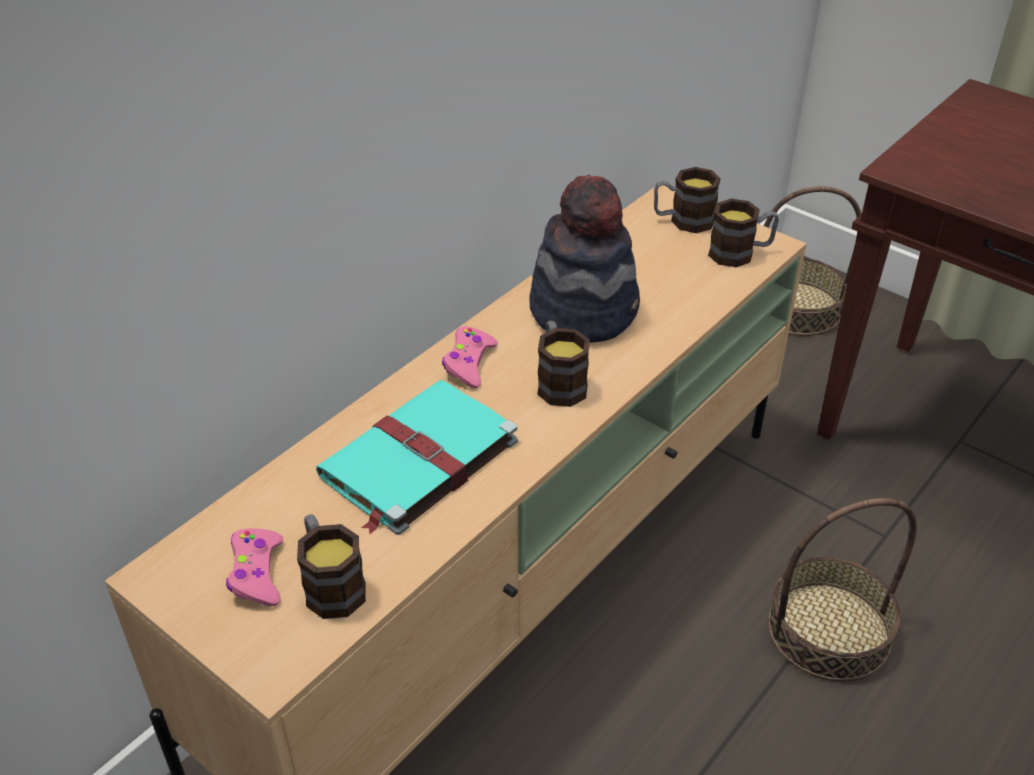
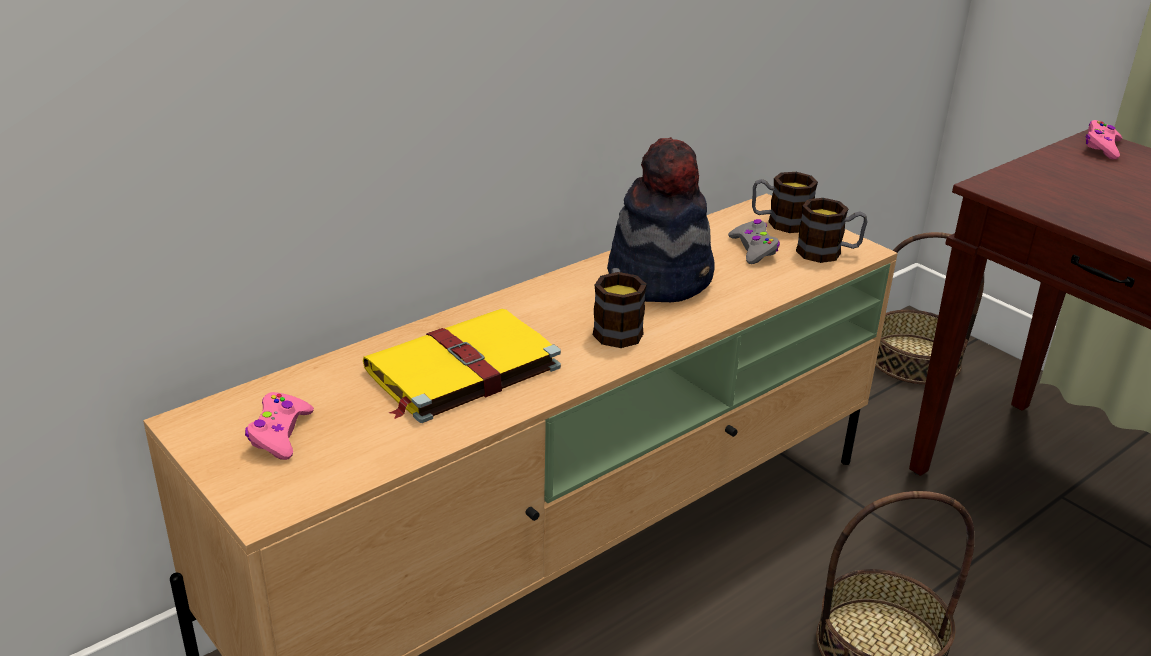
camera: 10 degrees right, 10 degrees down
mug [297,514,366,619] -> none
turquoise book [316,380,518,535] -> yellow book [363,309,561,423]
pink game controller [442,326,498,388] -> pink game controller moved to [1085,120,1122,160]
none -> grey game controller [728,219,780,264]

